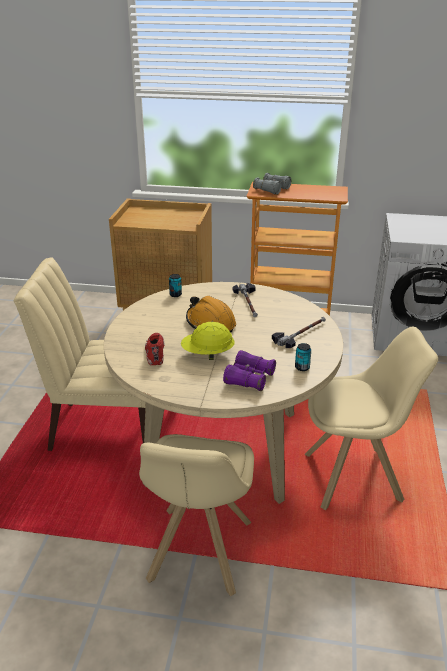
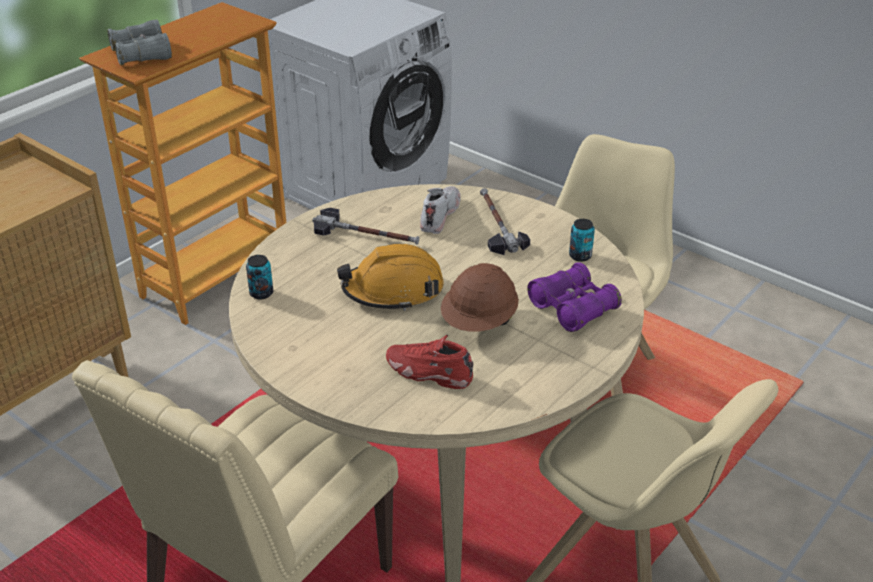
camera: 60 degrees left, 5 degrees up
yellow hard hat [181,322,235,360] -> brown hard hat [441,263,519,332]
none -> white shoe [420,186,461,234]

